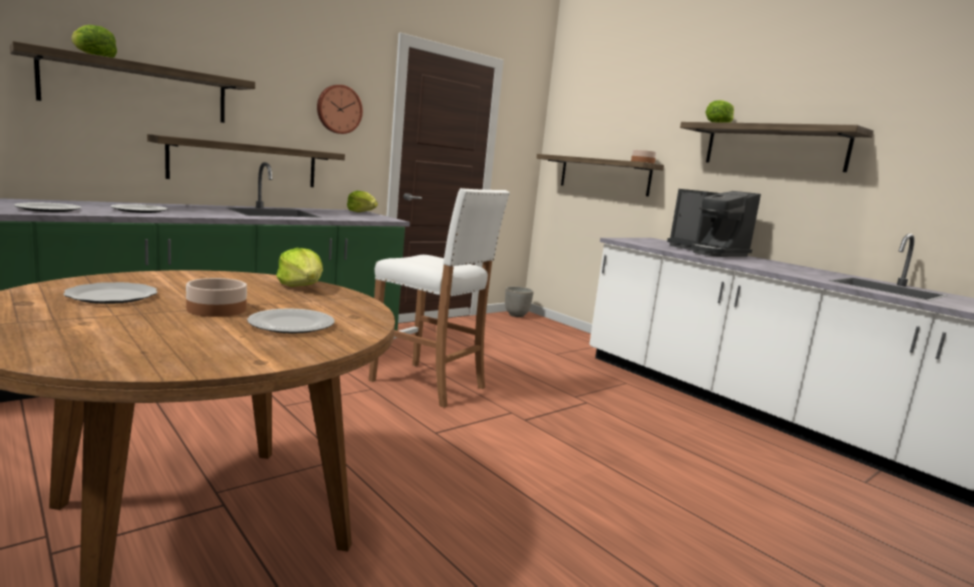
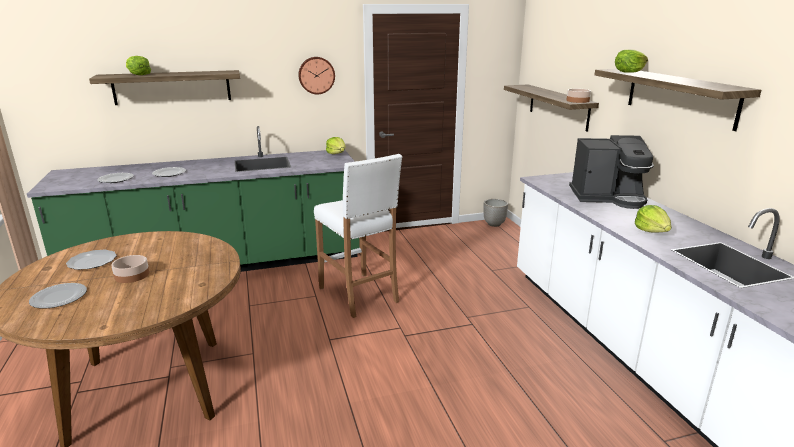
camera: 25 degrees right, 10 degrees up
shelf [147,134,345,187] -> none
plate [247,309,335,334] -> plate moved to [29,283,87,308]
lettuce [276,248,323,287] -> lettuce moved to [635,205,671,233]
coffee machine [667,189,761,257] -> coffee machine turned 75 degrees counterclockwise [569,135,654,209]

